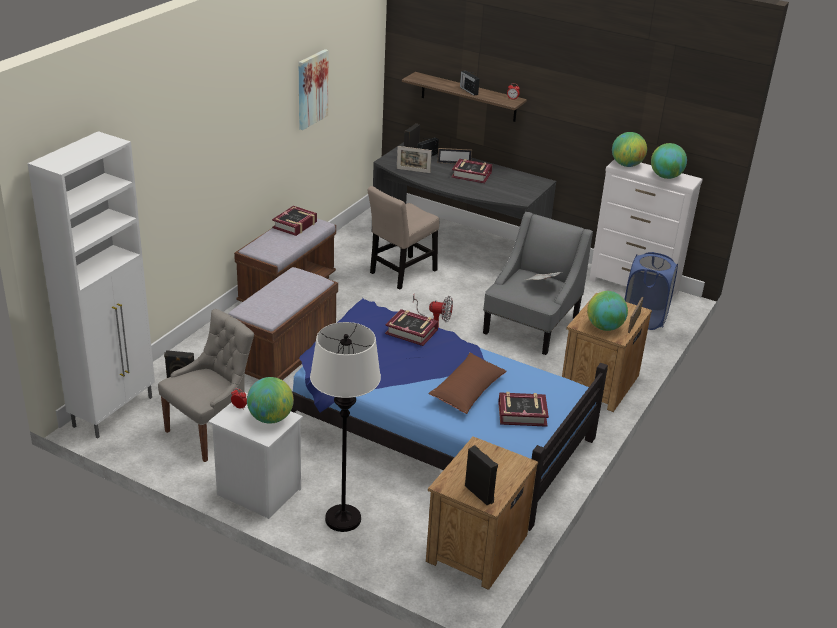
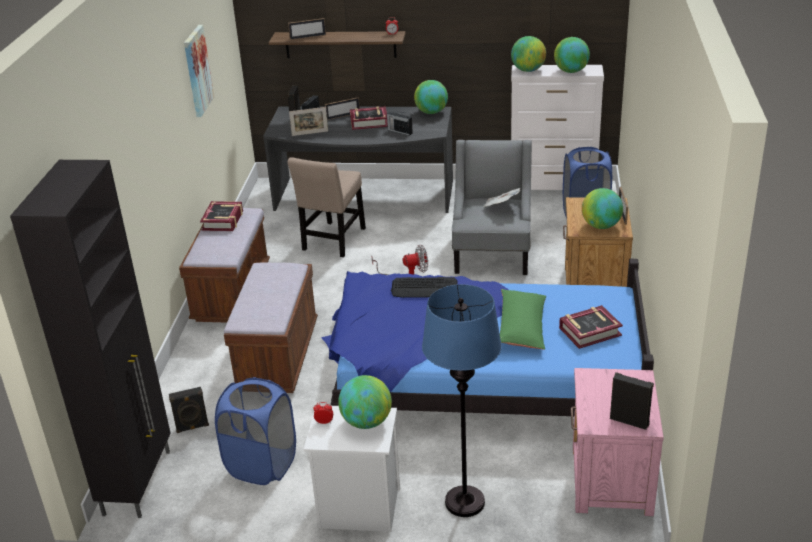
camera: 20 degrees left, 0 degrees up
white cabinet [28,131,155,438] -> black cabinet [10,160,171,518]
grey chair [158,309,254,462] -> blue laundry basket [215,377,296,485]
white floor lamp [310,322,381,532] -> blue floor lamp [422,284,502,517]
book [385,309,438,346] -> keyboard [391,277,457,298]
brown nightstand [426,436,538,590] -> pink nightstand [571,368,664,516]
brown pillow [428,352,507,414] -> green pillow [500,289,546,350]
radio [460,71,479,96] -> radio moved to [387,112,413,136]
none -> picture frame [288,18,326,40]
none -> globe [414,80,448,114]

